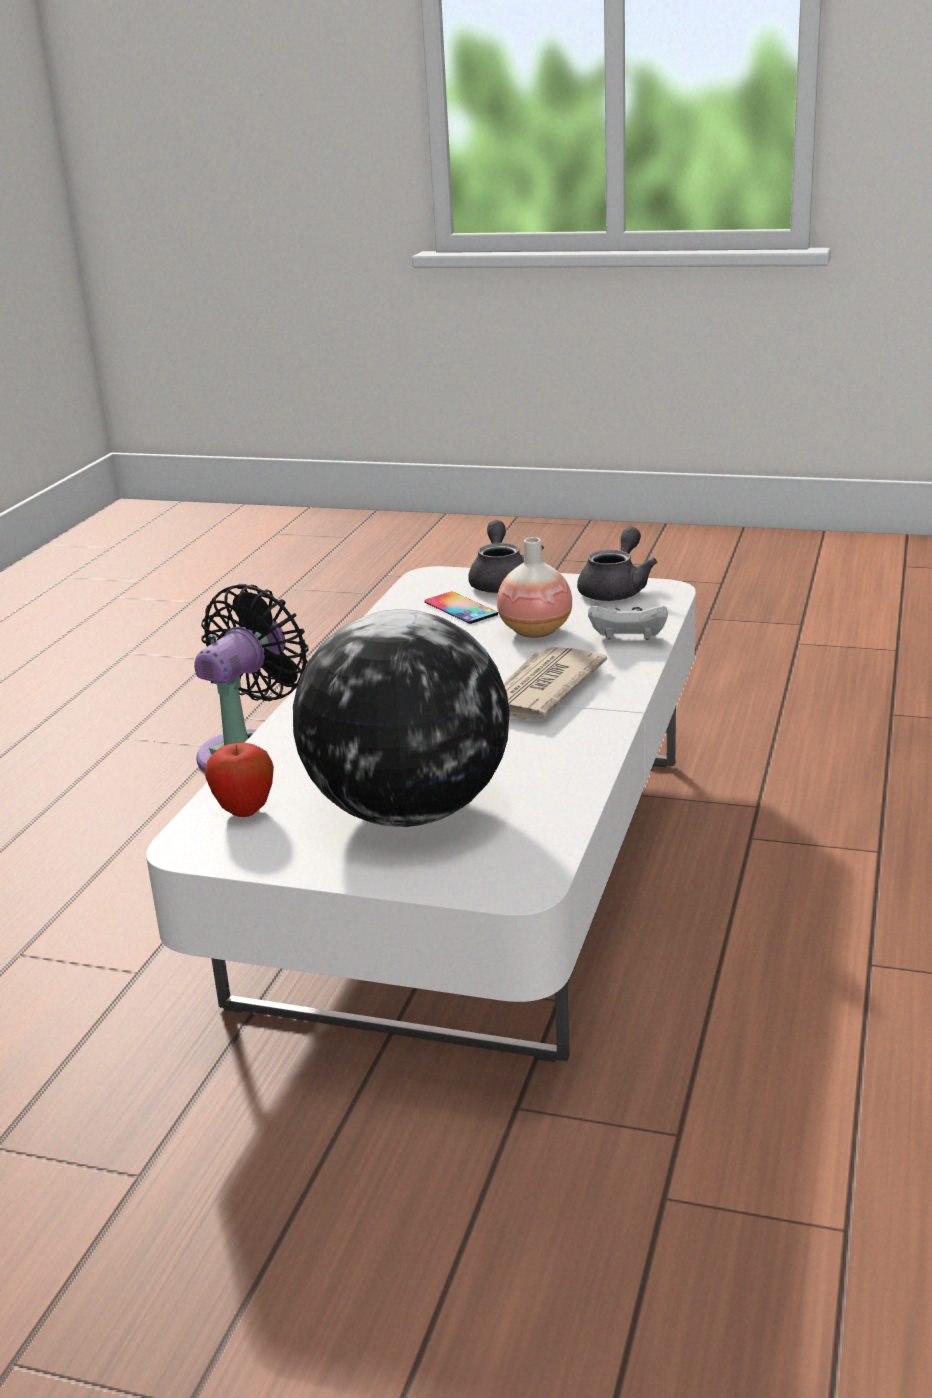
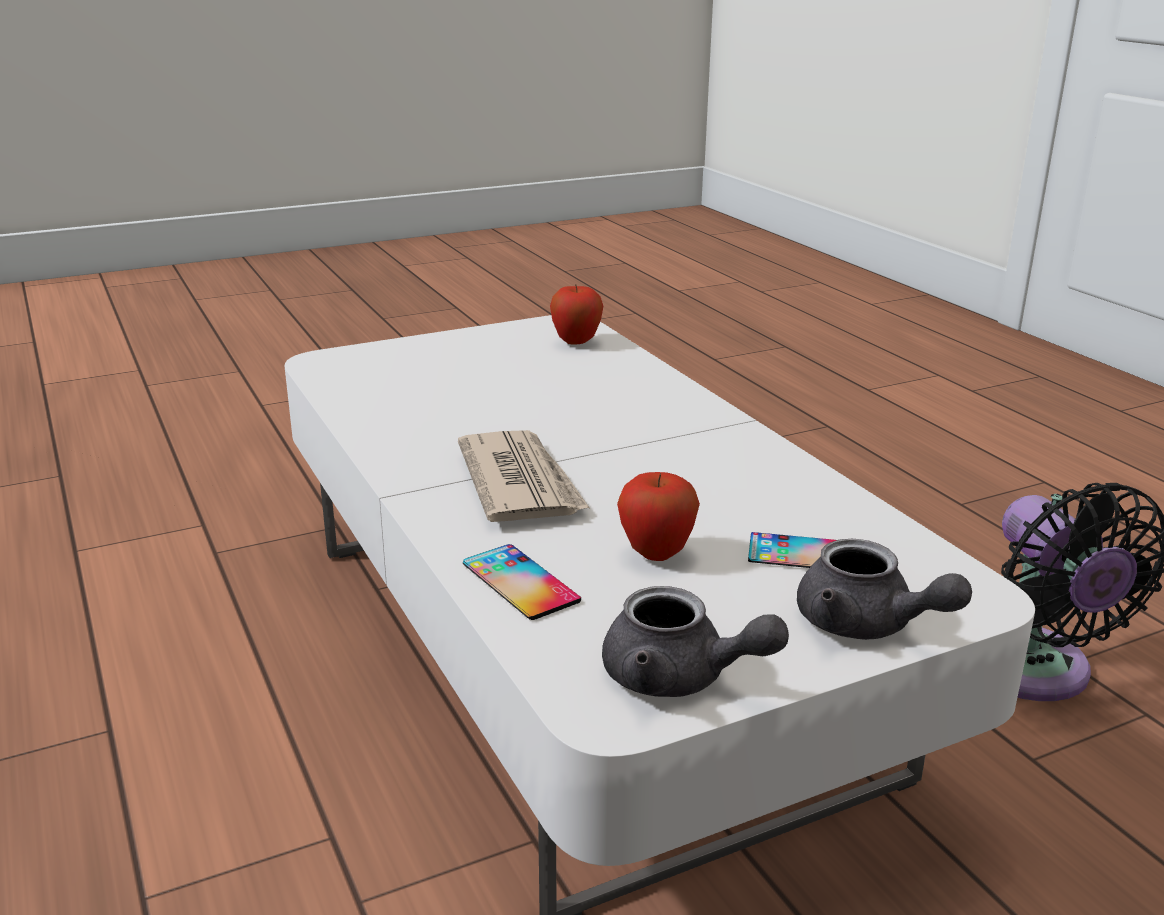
camera: 135 degrees right, 0 degrees up
globe [293,609,510,827] -> none
vase [497,537,572,638] -> apple [617,472,700,561]
grey teapot [577,527,657,601] -> grey teapot turned 45 degrees counterclockwise [602,586,789,697]
white game controller [588,606,668,640] -> phone [463,544,581,620]

